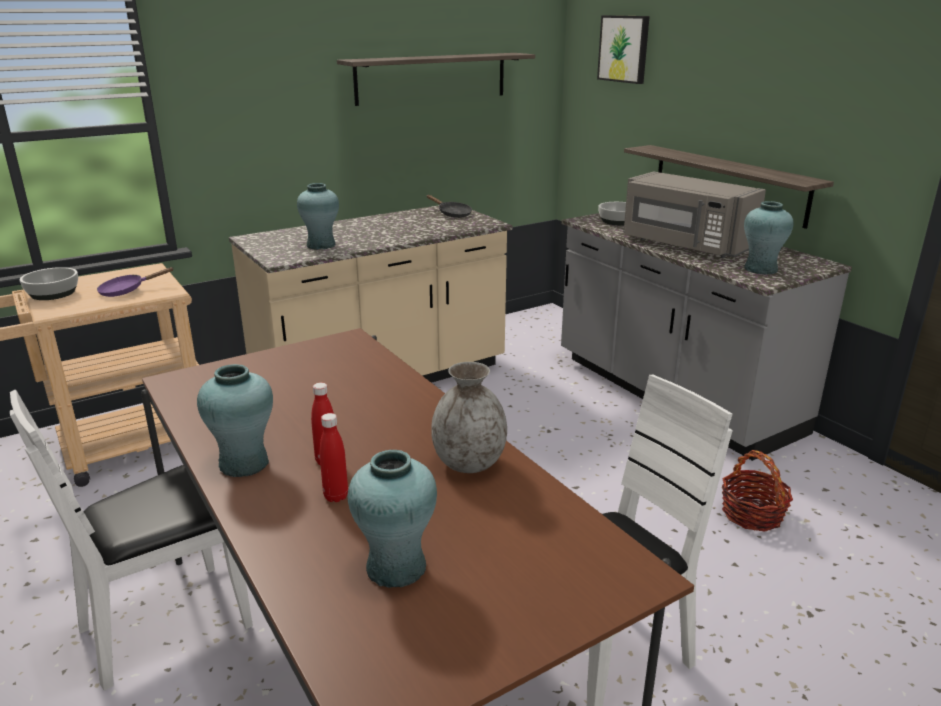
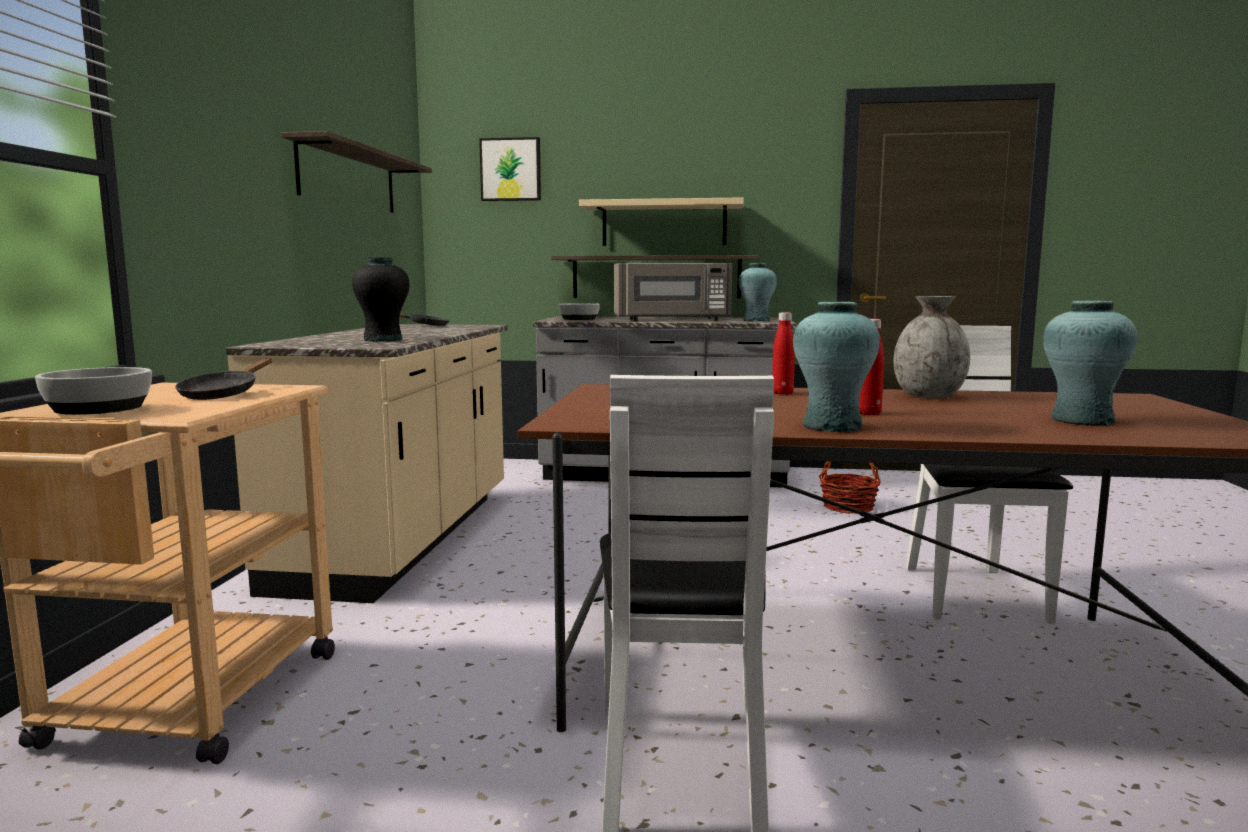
camera: 50 degrees left, 15 degrees down
purple frying pan [97,267,174,297] -> black frying pan [175,358,272,400]
turquoise vase [297,183,339,250] -> black vase [352,257,409,342]
red bottle [320,413,348,502] -> red bottle moved to [772,312,795,395]
none -> beige shelf [579,197,744,246]

